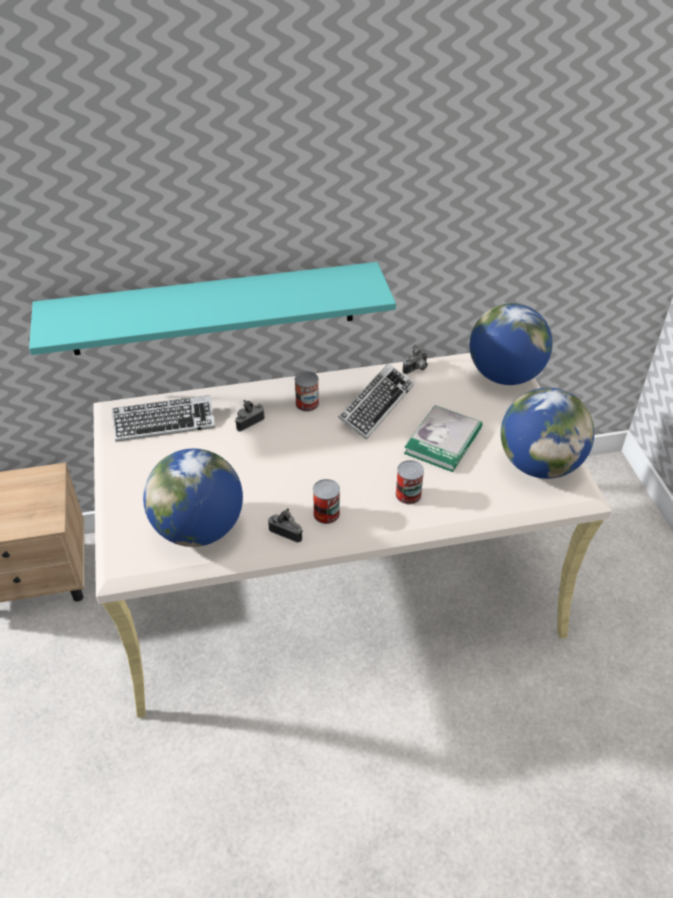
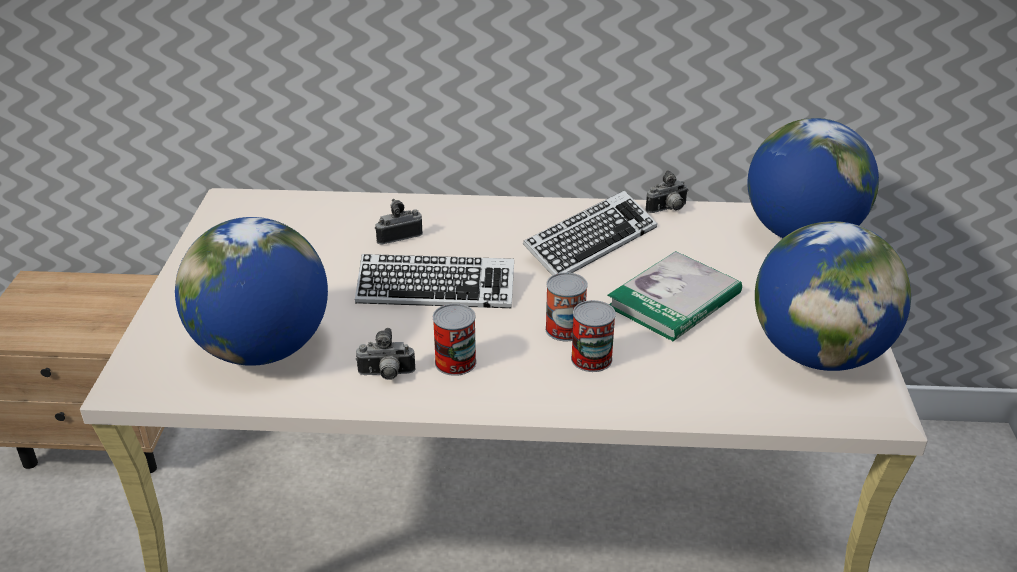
camera: 15 degrees right, 10 degrees down
turquoise shelf [29,262,396,355] -> none
keyboard [112,395,215,442] -> keyboard moved to [355,254,514,308]
camera [268,508,303,543] -> camera turned 135 degrees clockwise [355,328,415,380]
can [295,371,319,412] -> can moved to [545,272,588,341]

